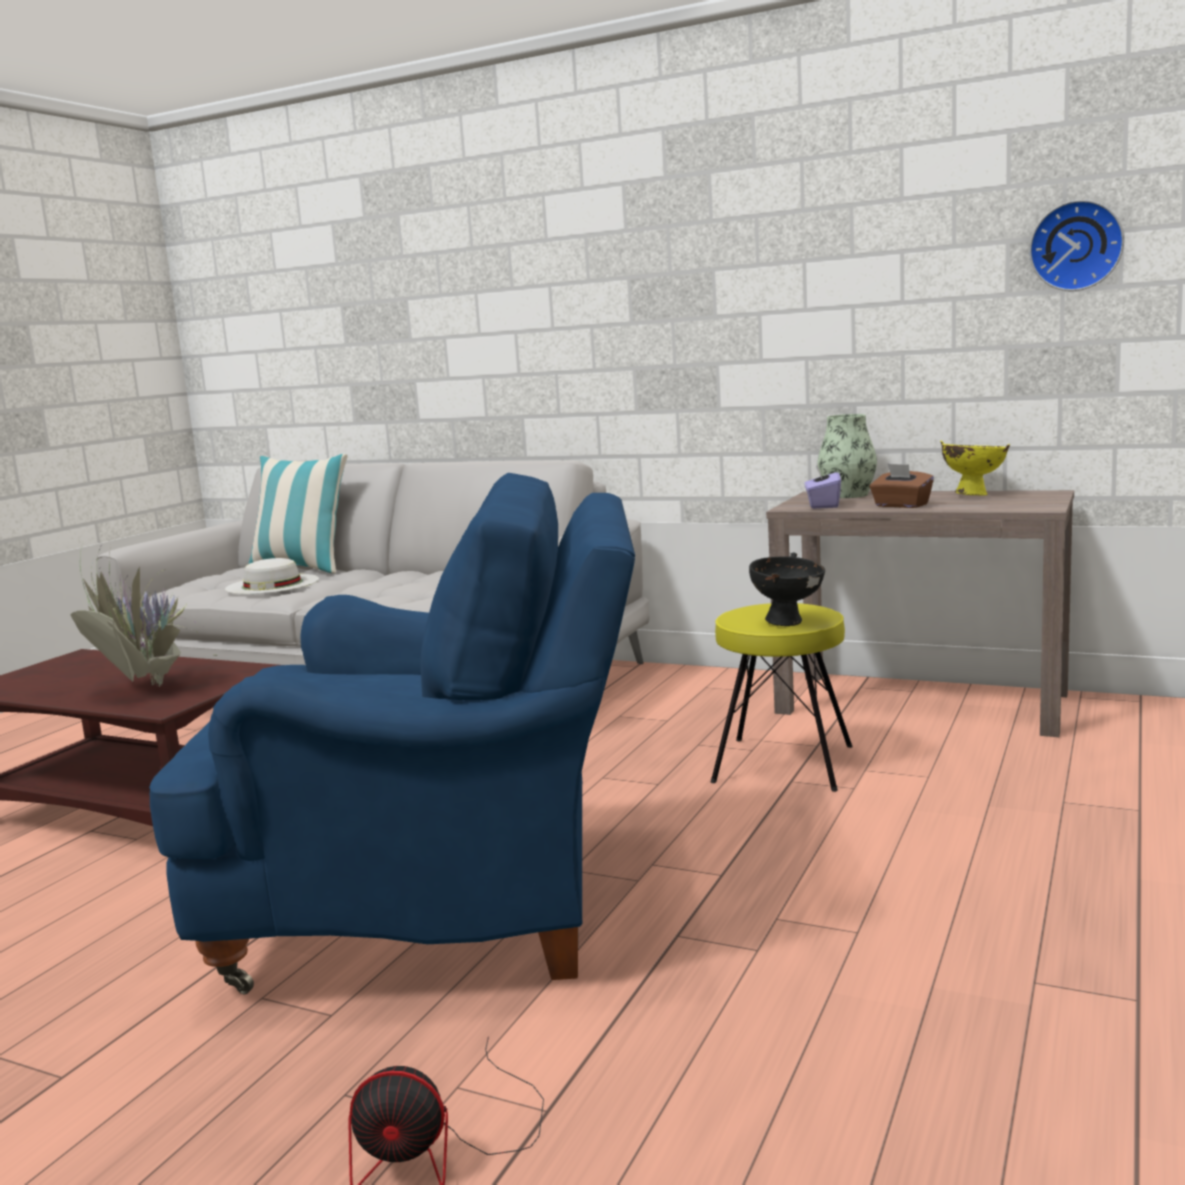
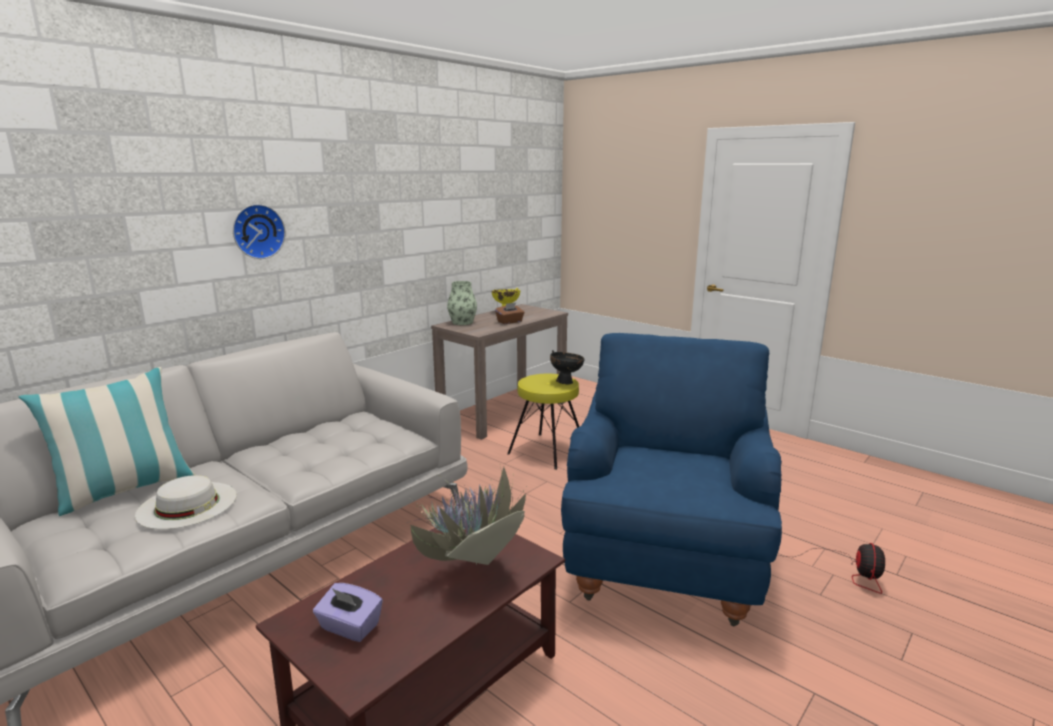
camera: 75 degrees left, 5 degrees up
purple tissue box [805,465,841,509] -> purple tissue box moved to [313,583,383,642]
wall clock [1029,200,1124,291] -> wall clock moved to [233,204,286,259]

